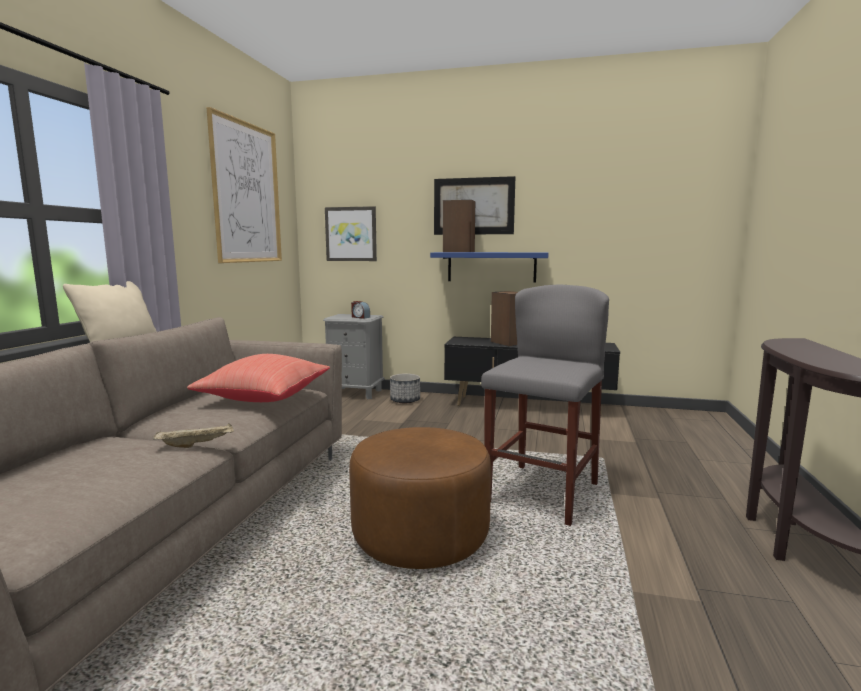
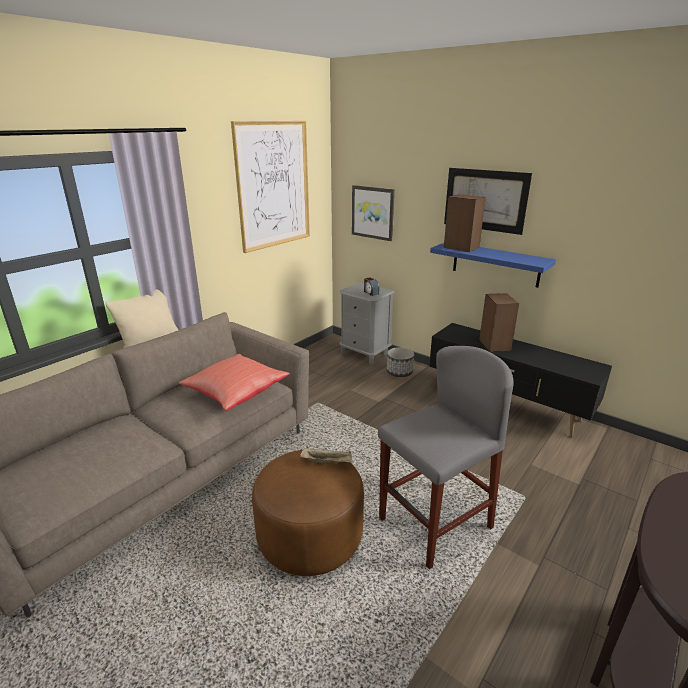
camera: 25 degrees right, 15 degrees up
beige tray [153,423,234,448] -> beige tray moved to [300,448,352,465]

